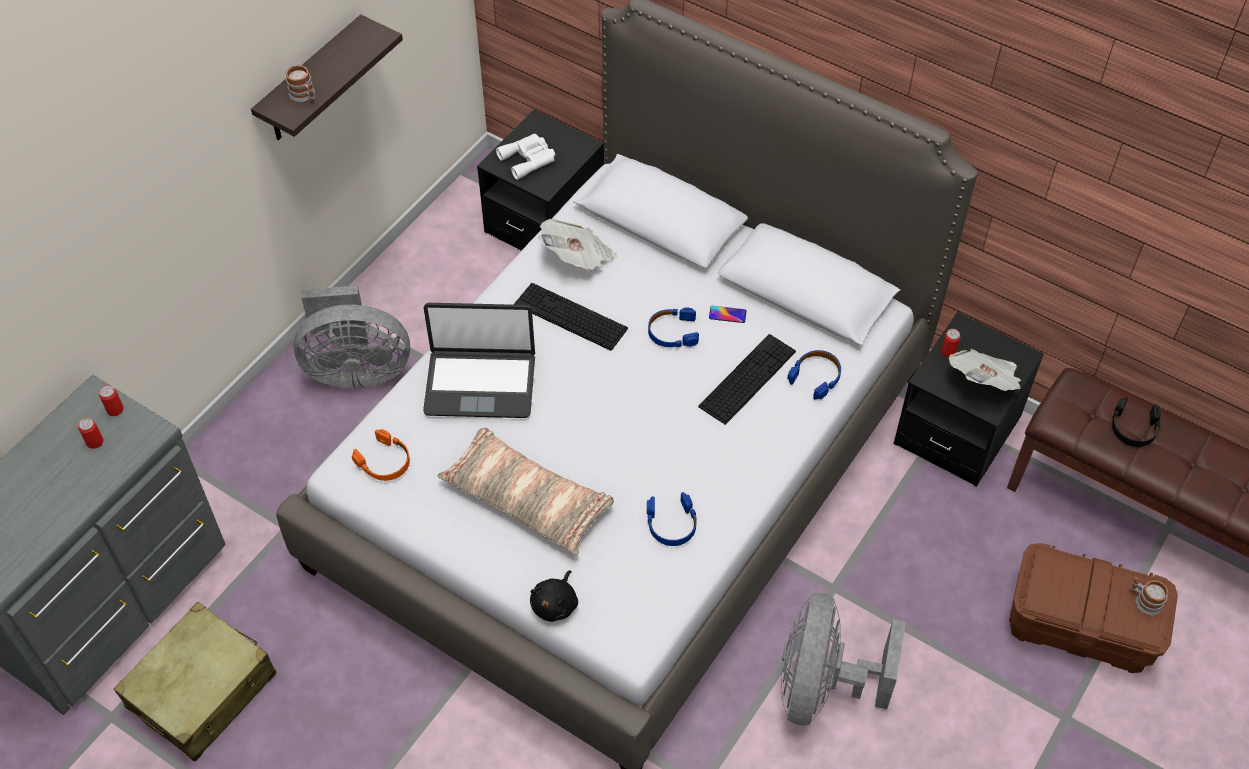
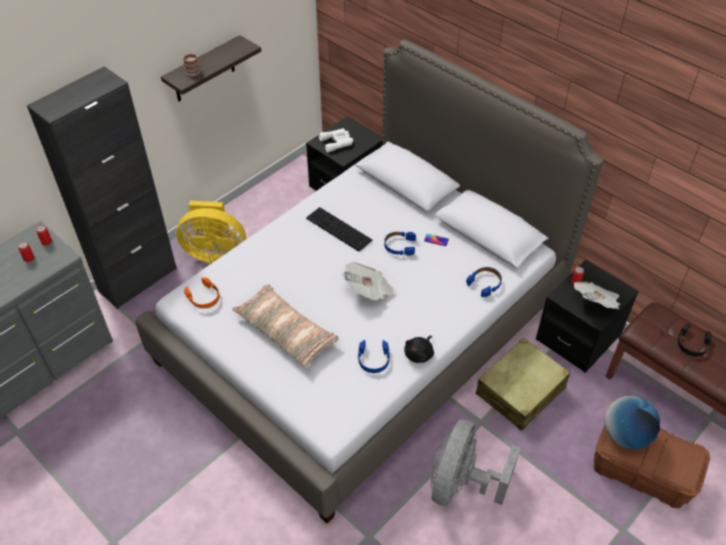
camera: 10 degrees right, 5 degrees down
beige suitcase [114,602,276,761] -> beige suitcase moved to [476,338,570,431]
grey fan [294,286,410,388] -> yellow fan [176,201,246,263]
laptop [423,303,535,418] -> none
black plush toy [530,570,578,622] -> black plush toy moved to [404,335,434,363]
newspaper [538,219,617,271] -> newspaper moved to [342,262,396,301]
keyboard [699,334,796,425] -> none
mug [1130,577,1168,615] -> none
none -> black cabinet [27,66,177,309]
none -> globe [604,396,660,449]

